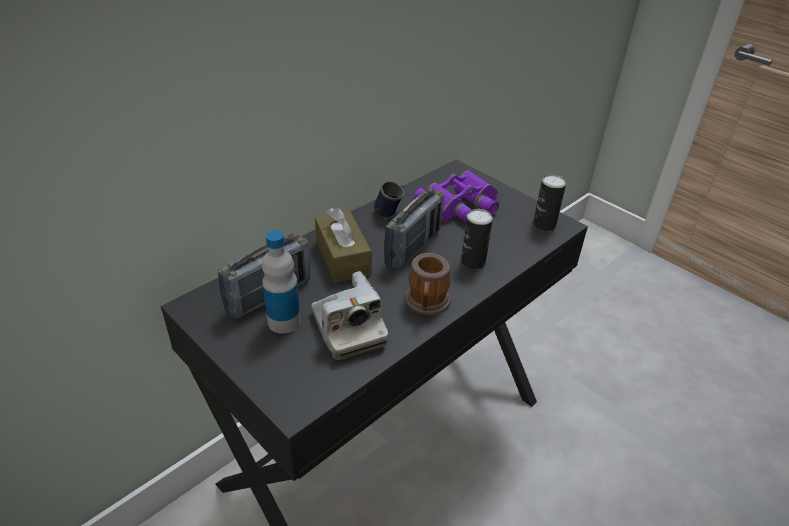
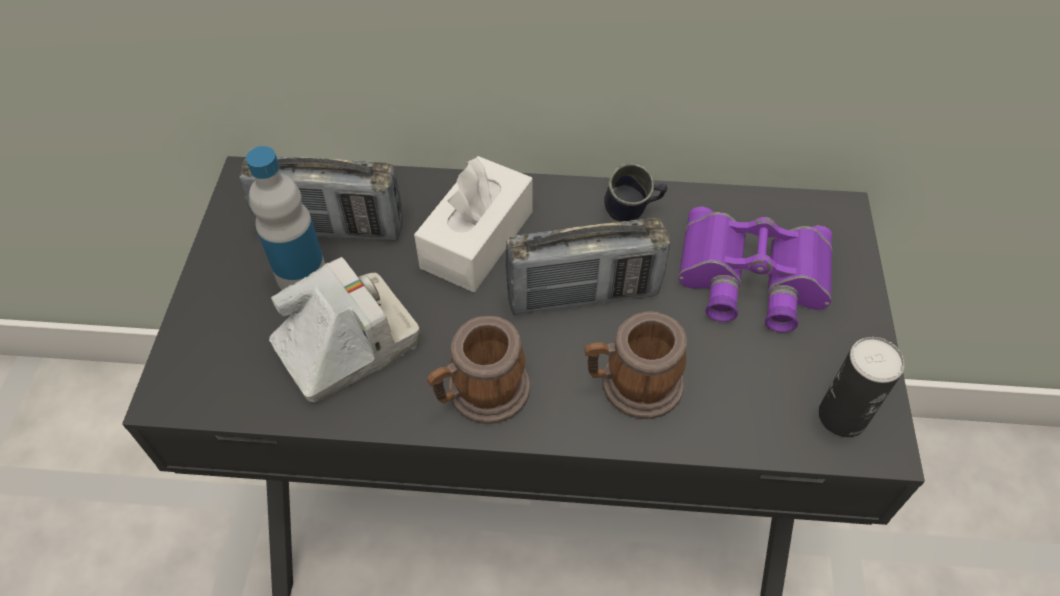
camera: 50 degrees right, 15 degrees up
camera [312,271,388,360] -> camera turned 150 degrees counterclockwise [269,257,420,403]
brown tissue box [315,208,372,283] -> white tissue box [414,156,532,292]
can [461,209,493,270] -> mug [585,311,687,419]

